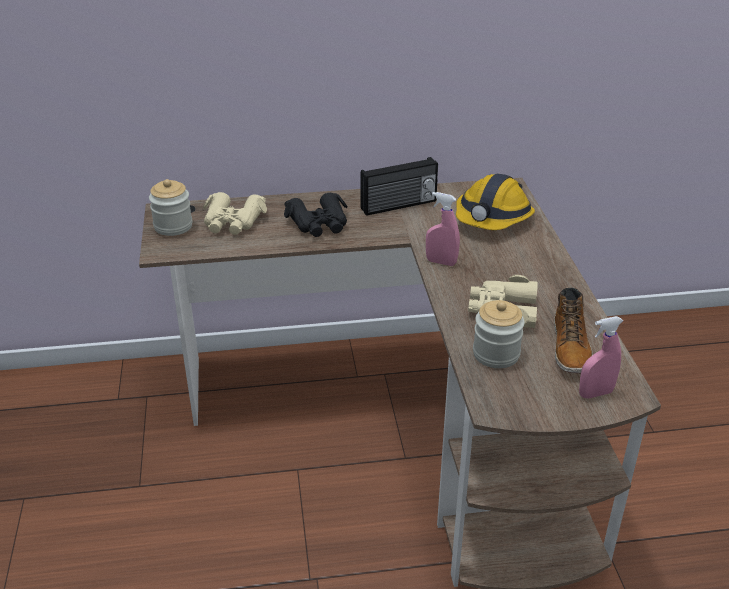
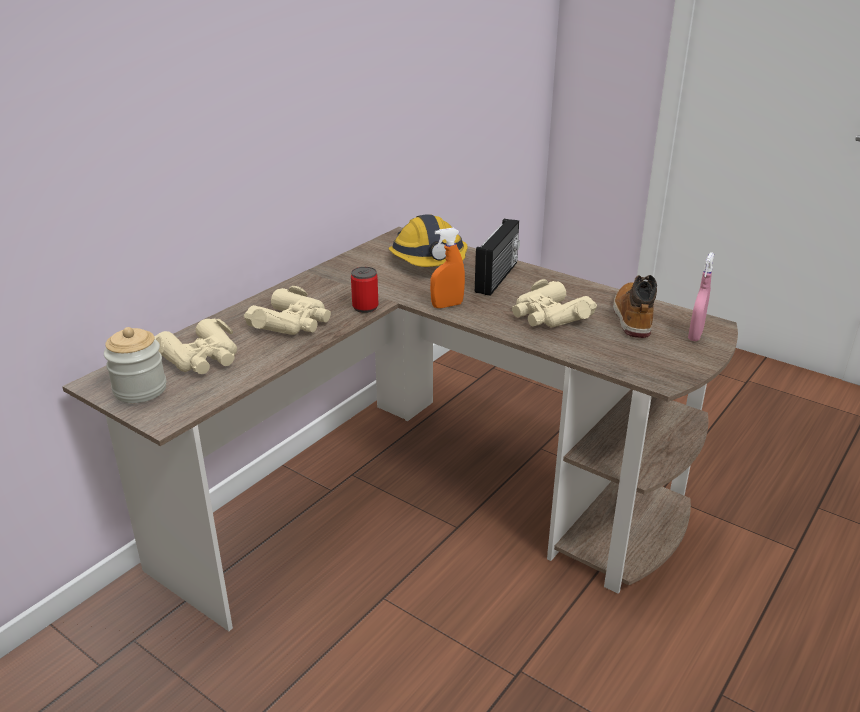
camera: 45 degrees left, 5 degrees down
black binoculars [284,193,348,237] -> beige binoculars [244,286,331,335]
radio [361,157,438,216] -> radio moved to [475,219,520,296]
pink spray bottle [426,192,460,266] -> orange spray bottle [430,228,465,308]
jar [473,300,525,368] -> none
boot [554,288,593,373] -> boot turned 135 degrees counterclockwise [613,275,657,338]
none -> can [351,267,378,313]

